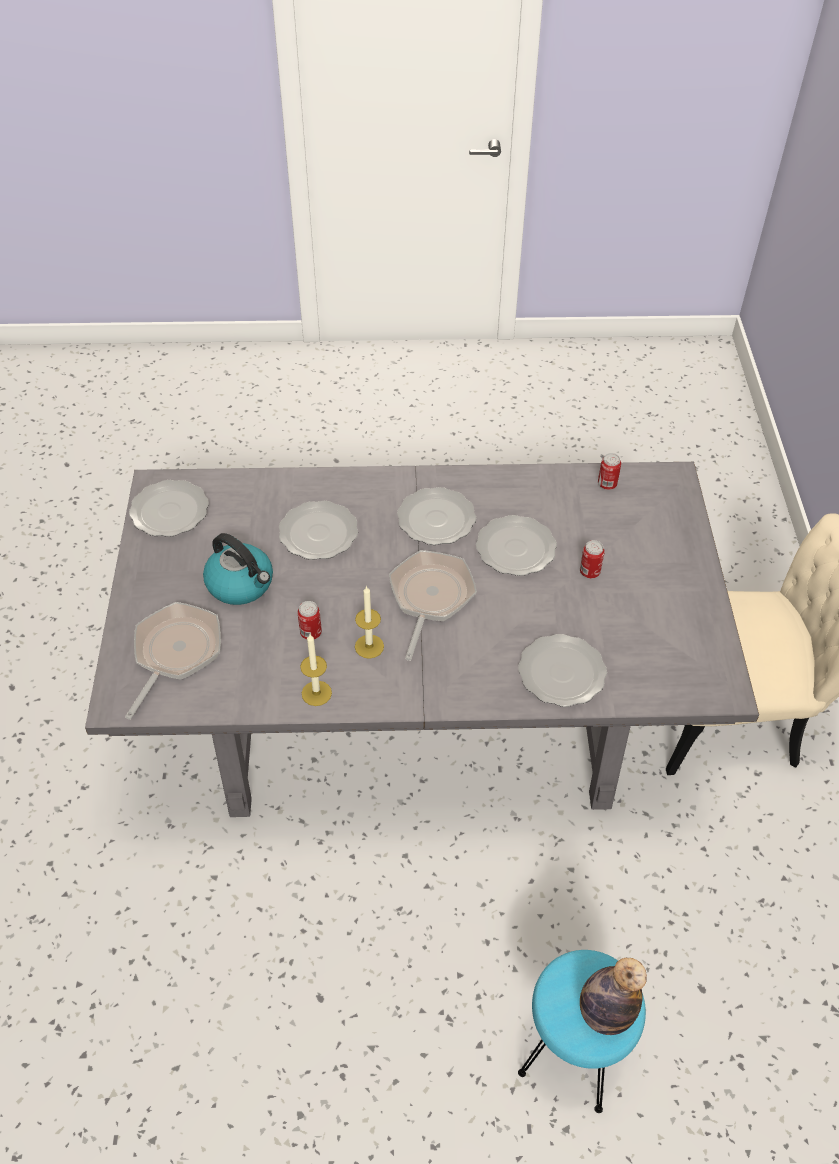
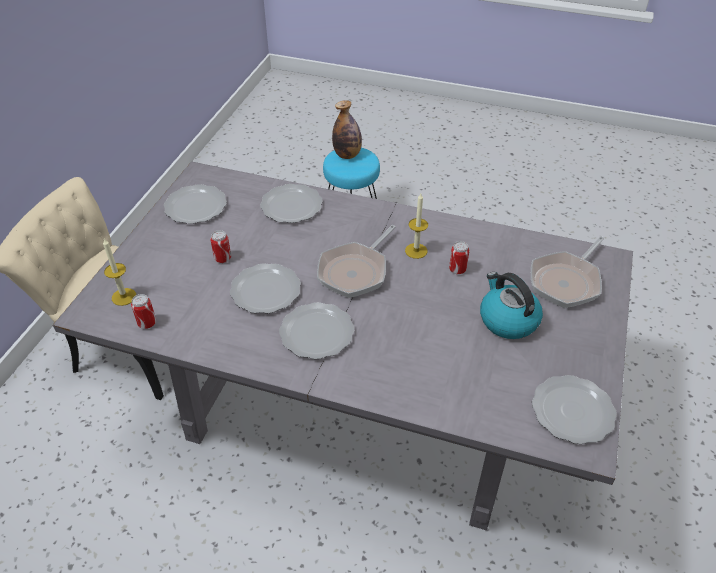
camera: 160 degrees left, 5 degrees down
plate [279,501,358,560] -> plate moved to [164,184,227,224]
candle [300,635,332,706] -> candle moved to [103,239,136,306]

